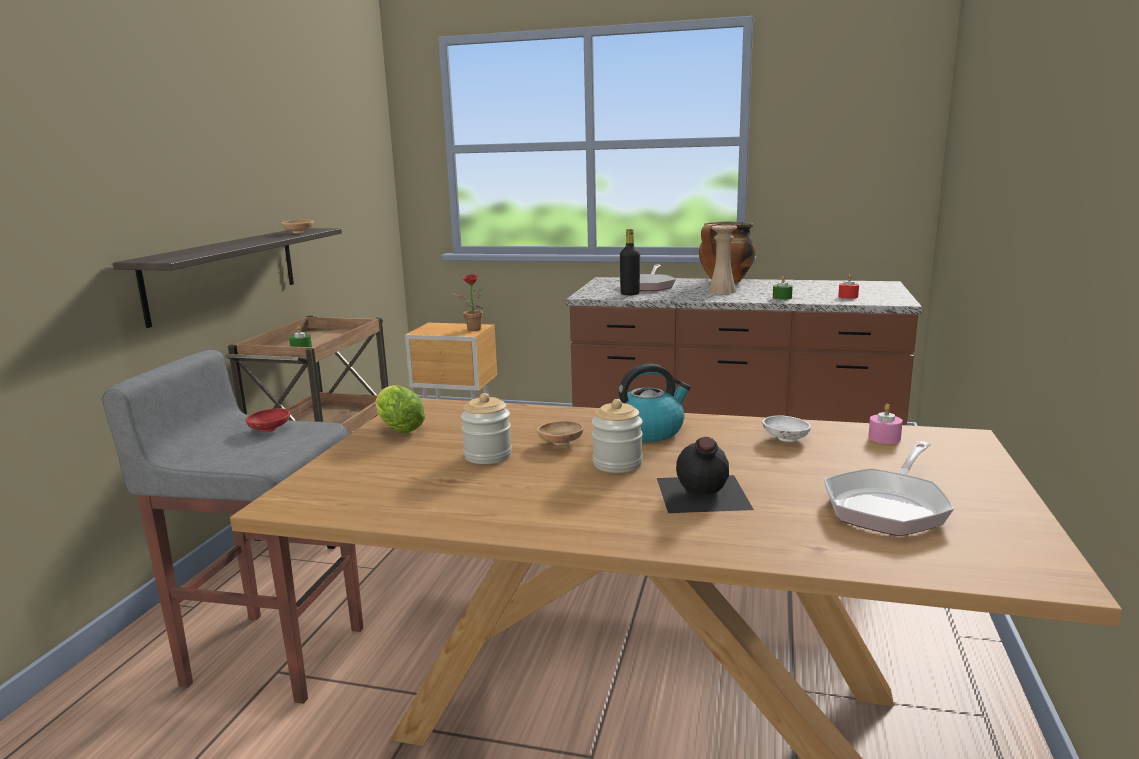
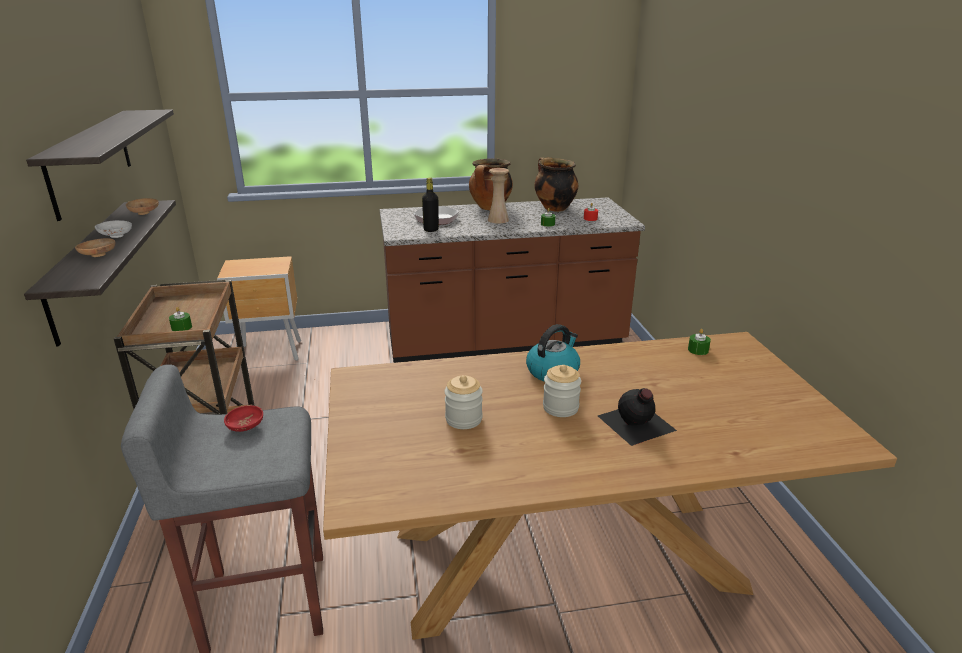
camera: 25 degrees left, 10 degrees up
lettuce [375,385,425,433] -> none
potted plant [452,274,483,331] -> none
brown bowl [537,421,584,445] -> brown bowl moved to [75,238,115,257]
white bowl [762,416,811,442] -> white bowl moved to [95,220,132,238]
frying pan [824,441,954,536] -> none
pink candle [868,404,903,444] -> green candle [688,329,711,355]
none -> shelf [26,109,174,221]
none -> cooking pot [534,157,578,212]

